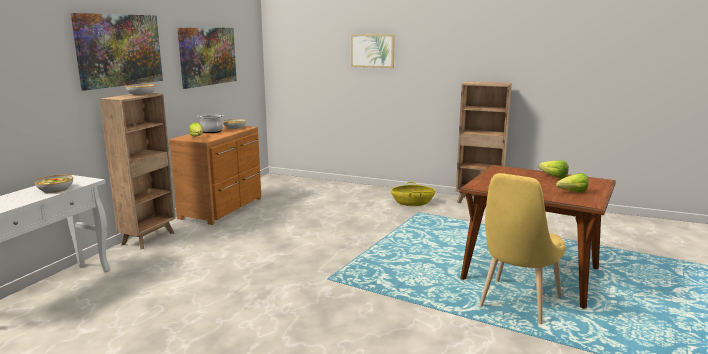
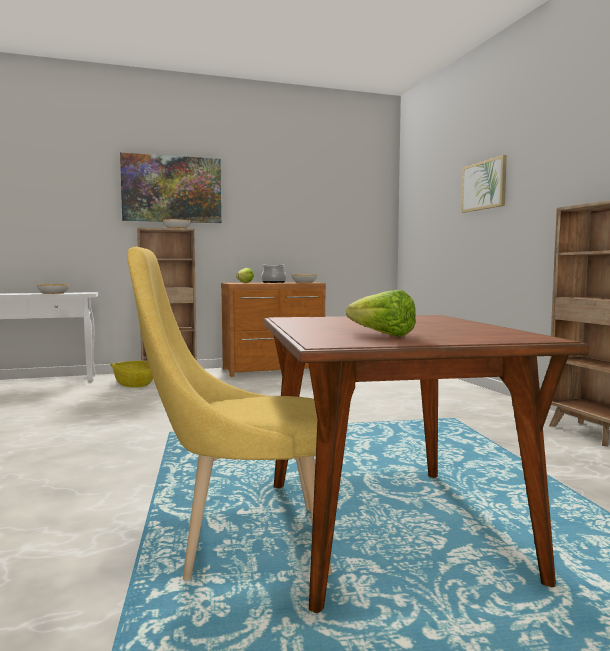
camera: 50 degrees right, 10 degrees down
picture [178,28,237,89] -> none
basket [391,182,436,206] -> basket moved to [110,361,153,387]
lettuce [539,160,569,179] -> none

